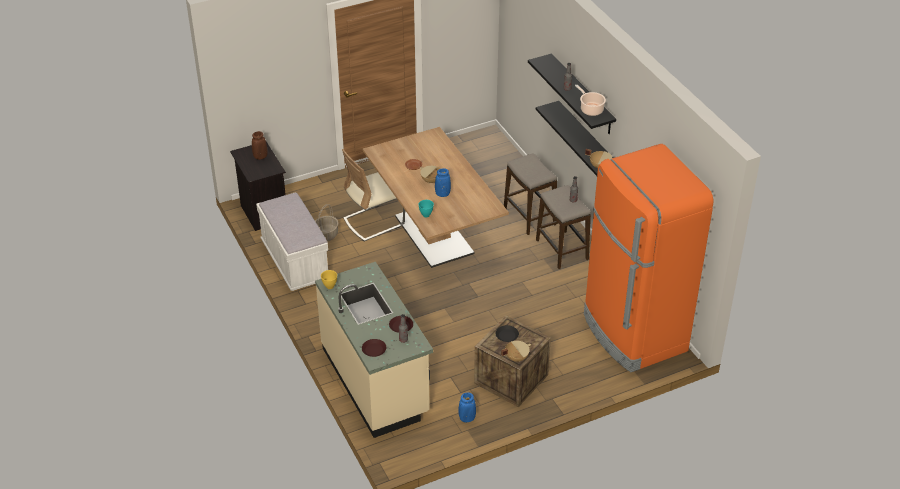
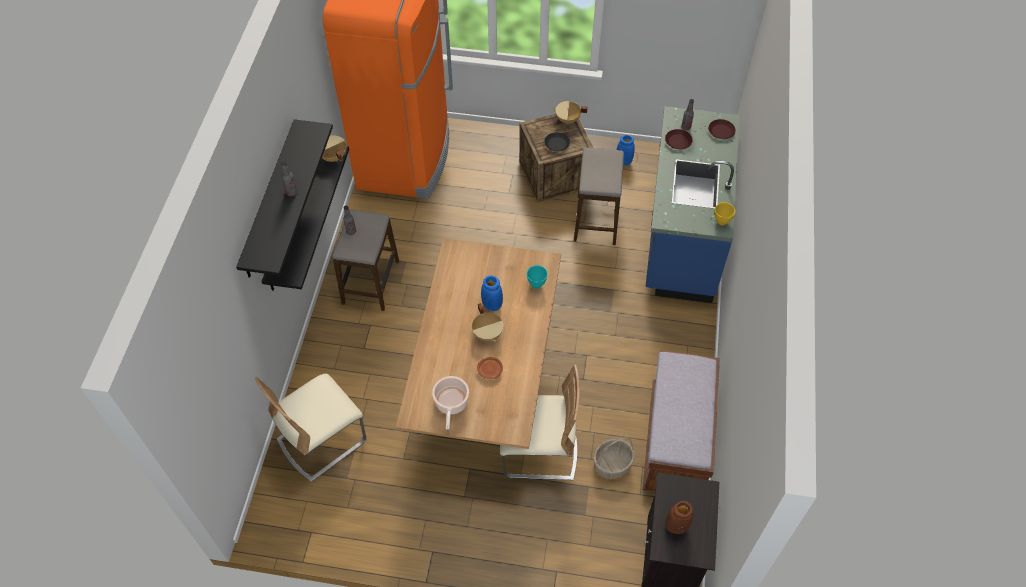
camera: 145 degrees left, 15 degrees up
white bench [256,192,328,291] -> brown bench [643,350,720,492]
beige counter [315,262,433,438] -> blue counter [646,106,739,303]
stool [504,153,557,235] -> stool moved to [574,148,624,245]
cooking pot [575,85,606,116] -> cooking pot moved to [432,376,469,429]
none -> beige chair [255,374,366,482]

